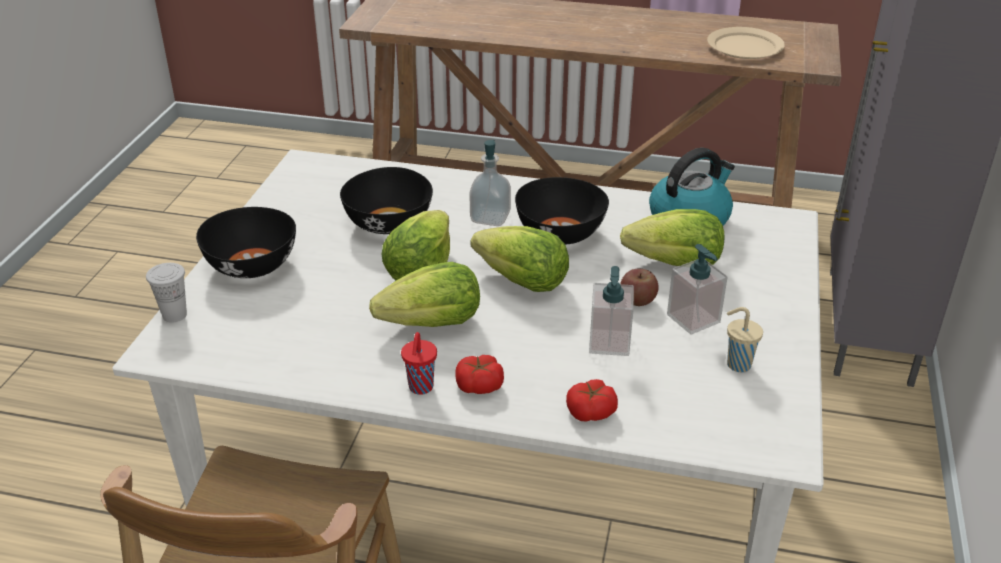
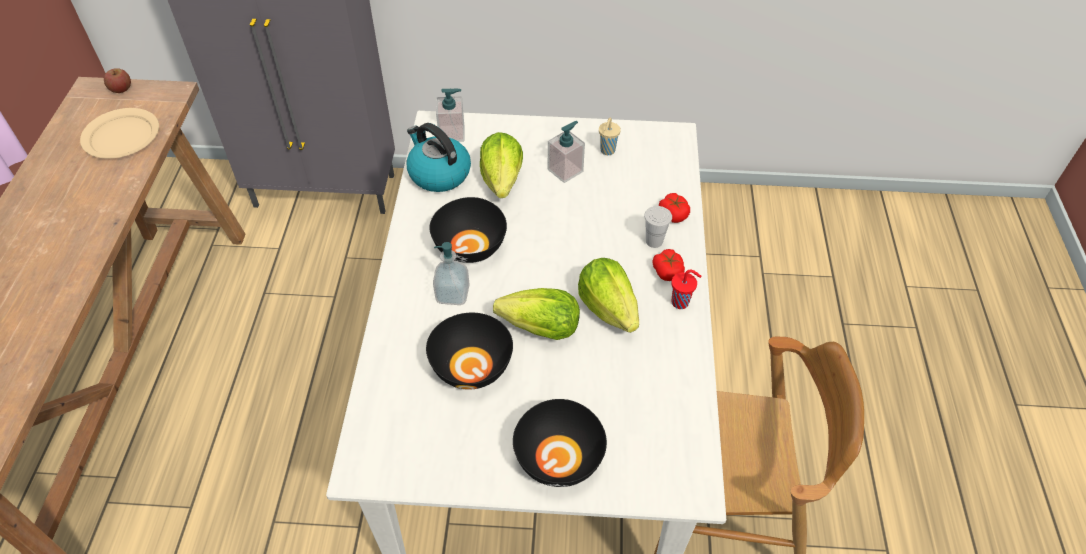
camera: 100 degrees left, 15 degrees up
white cup [146,263,187,323] -> white cup moved to [644,206,672,248]
lettuce [471,226,569,292] -> none
soap dispenser [589,266,634,356] -> soap dispenser moved to [436,89,464,142]
apple [620,269,658,306] -> apple moved to [104,68,131,93]

